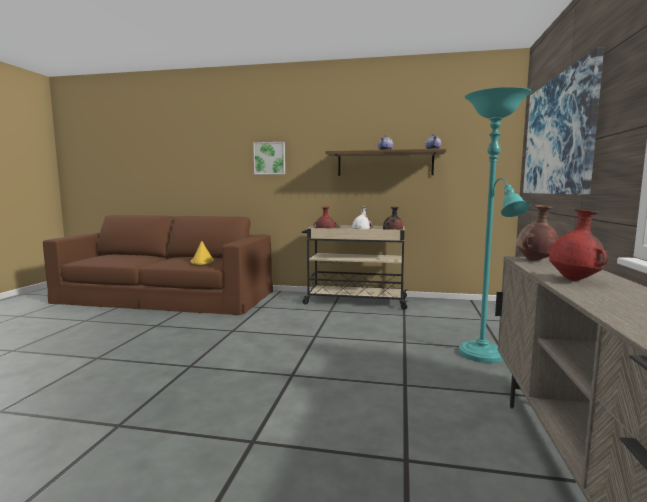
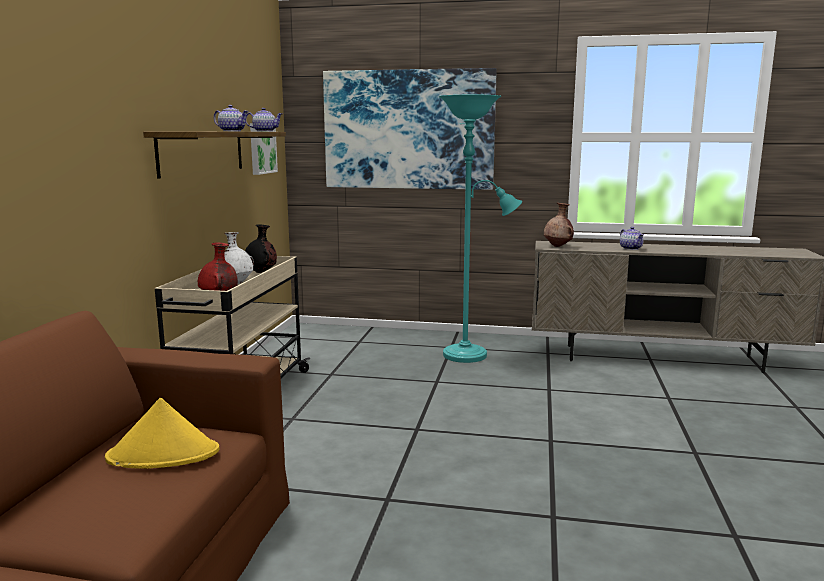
camera: 90 degrees left, 5 degrees up
picture [253,142,285,175] -> picture moved to [250,123,278,175]
red vase [549,209,608,281] -> teapot [620,227,644,250]

